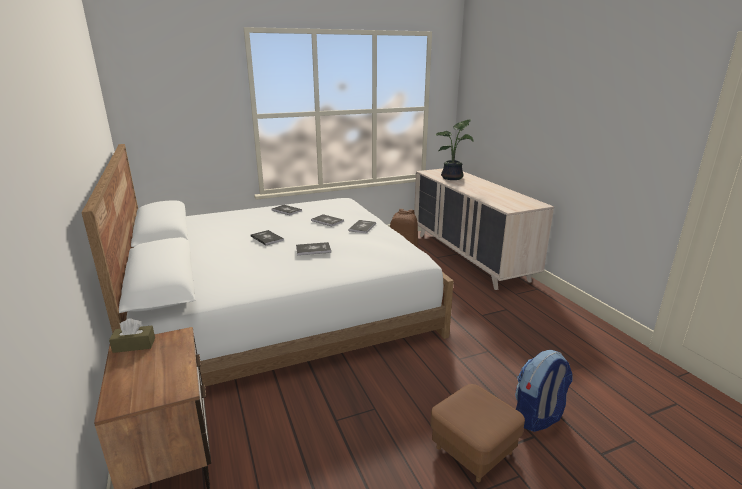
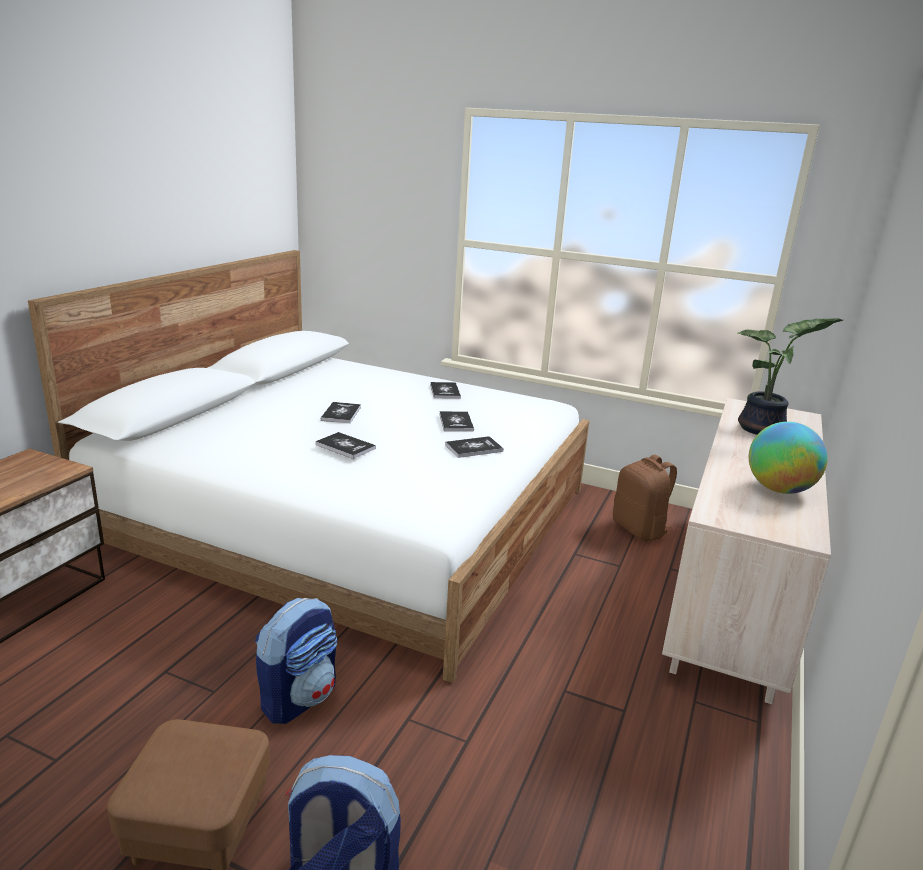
camera: 45 degrees right, 0 degrees up
brown tissue box [109,318,155,353] -> none
none -> backpack [255,598,337,724]
none -> globe [749,422,828,494]

